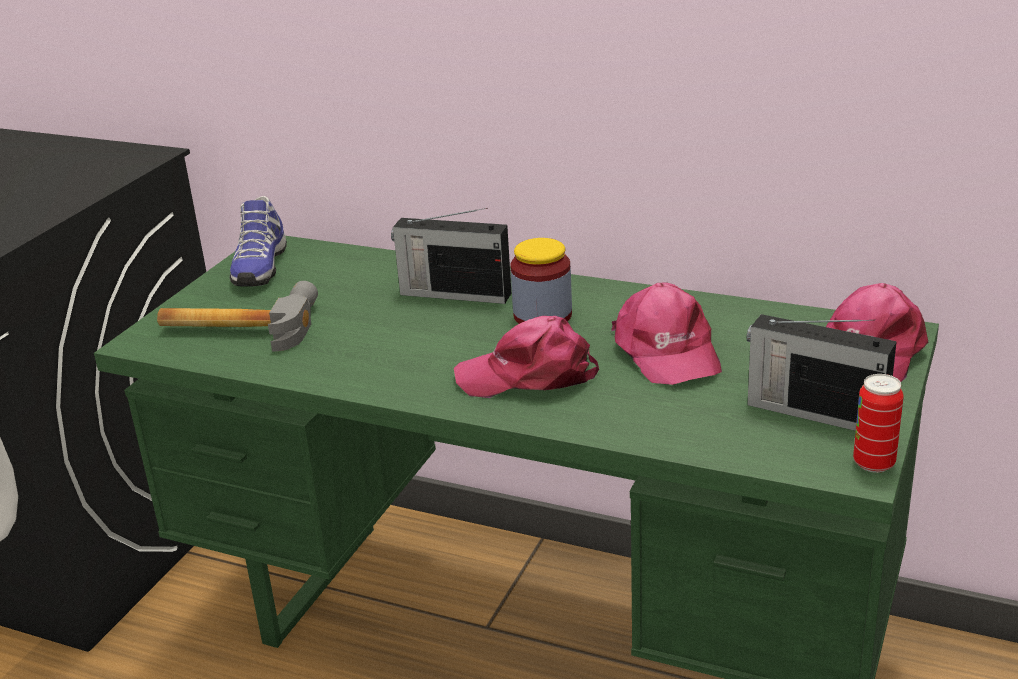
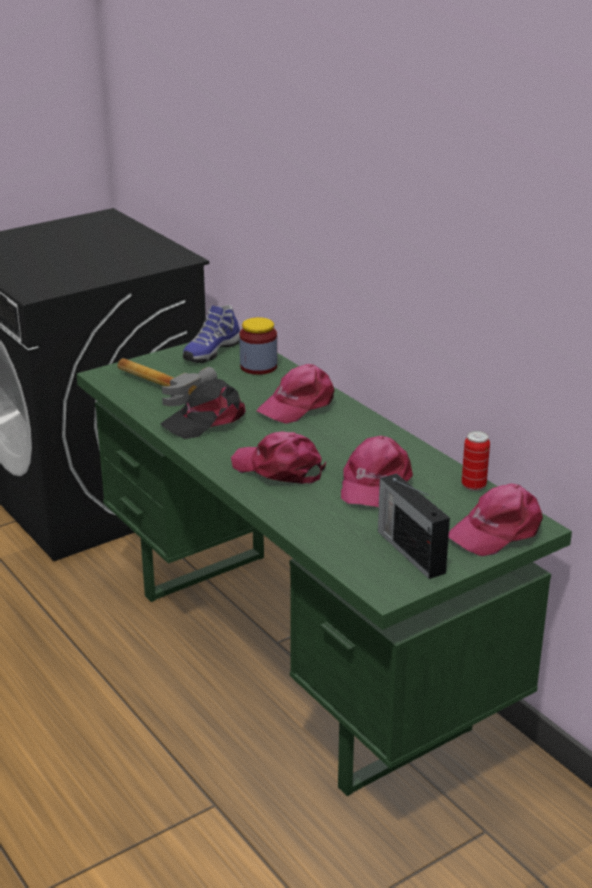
camera: 30 degrees right, 0 degrees up
radio [391,208,511,304] -> pink cap [257,364,335,424]
jar [510,238,572,324] -> jar moved to [239,317,277,375]
can [853,374,904,473] -> can moved to [462,431,490,491]
none -> black cap [160,379,246,439]

